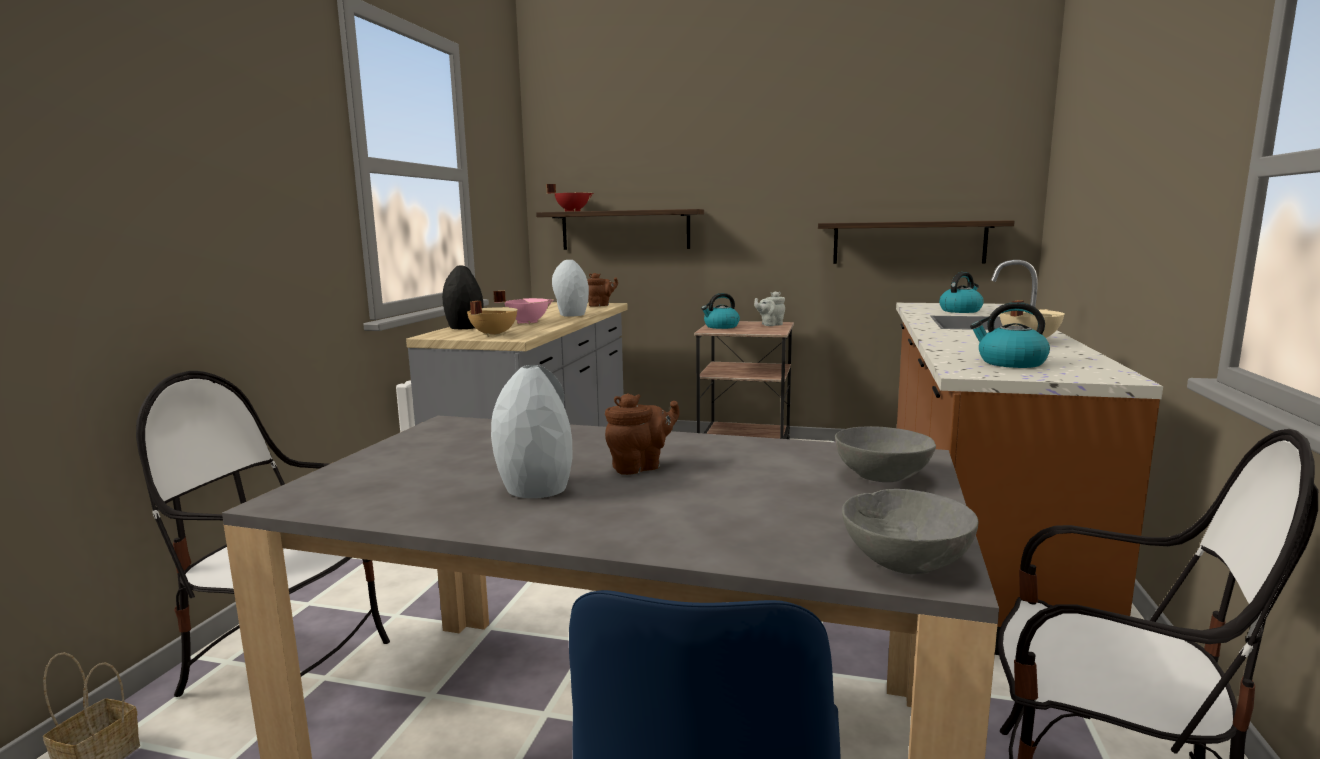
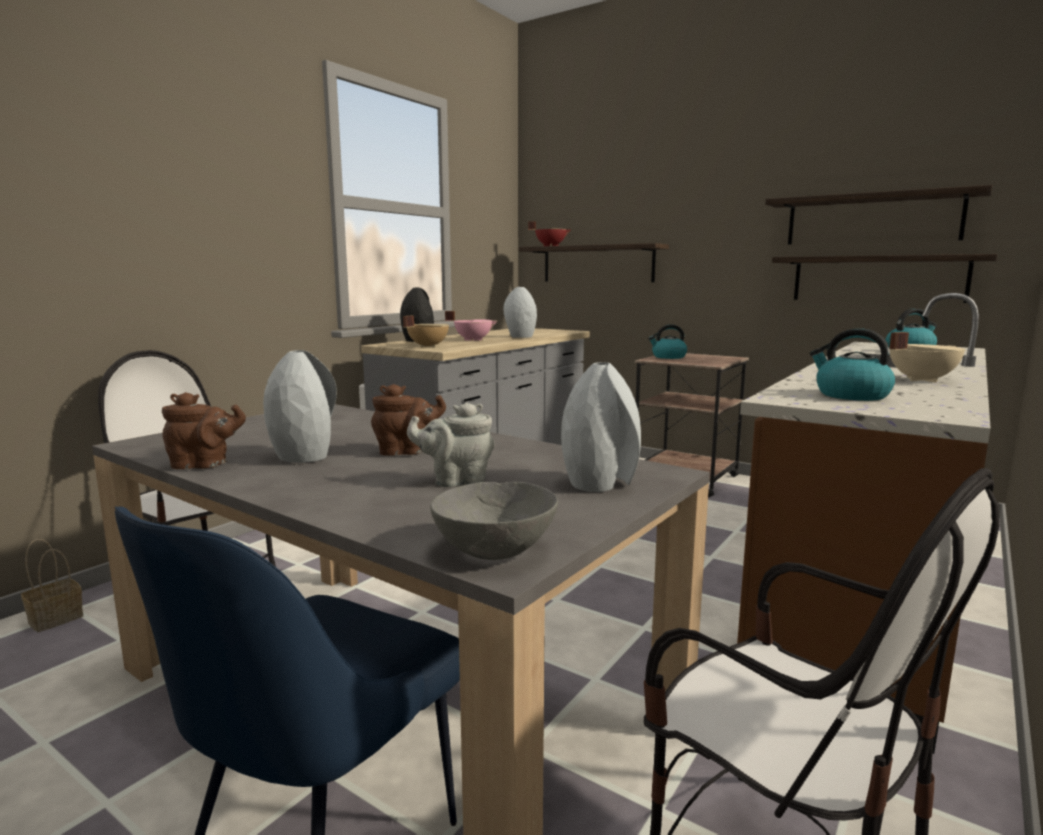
camera: 20 degrees right, 0 degrees up
brown teapot [587,273,618,307] -> brown teapot moved to [162,392,246,469]
grey teapot [754,291,785,326] -> grey teapot moved to [407,403,495,487]
grey bowl [835,426,936,482] -> grey vase [561,362,641,492]
none -> shelf [765,185,992,244]

